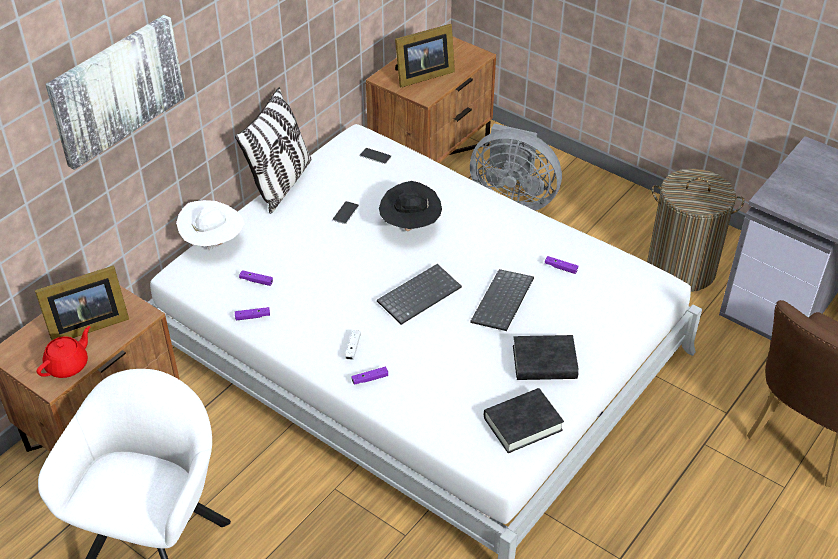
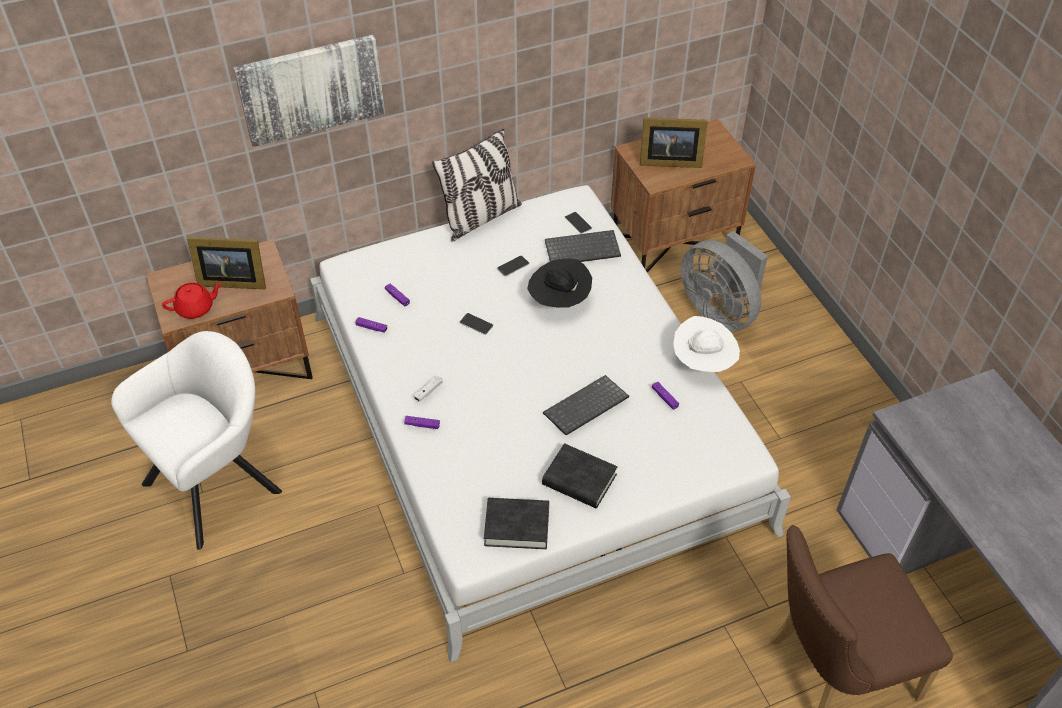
camera: 30 degrees right, 5 degrees up
white hat [176,200,245,250] -> white hat moved to [673,316,740,372]
keyboard [377,264,462,325] -> keyboard moved to [545,230,621,262]
laundry basket [647,168,745,292] -> none
none -> phone [459,313,494,335]

